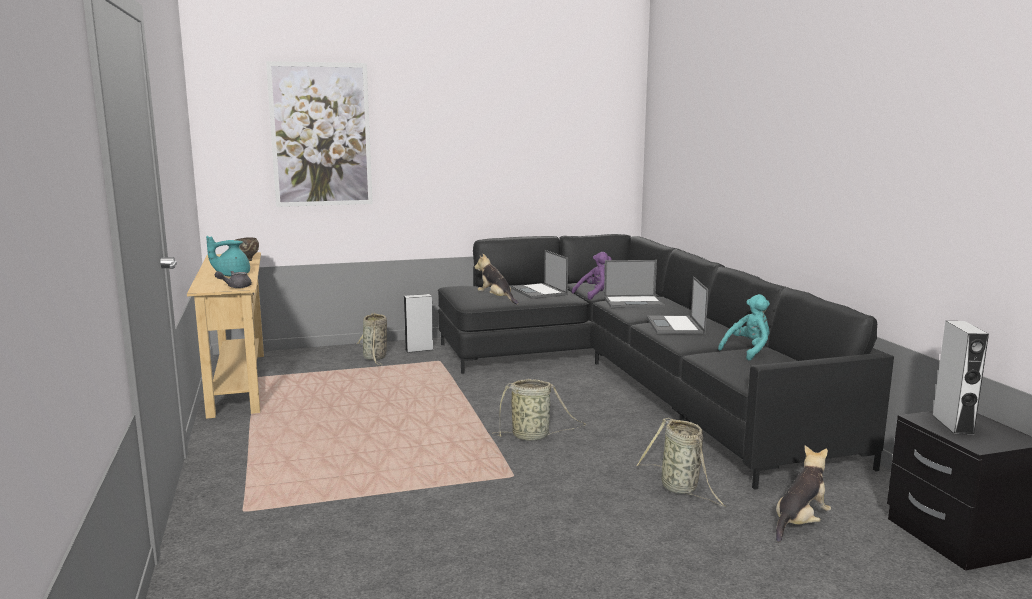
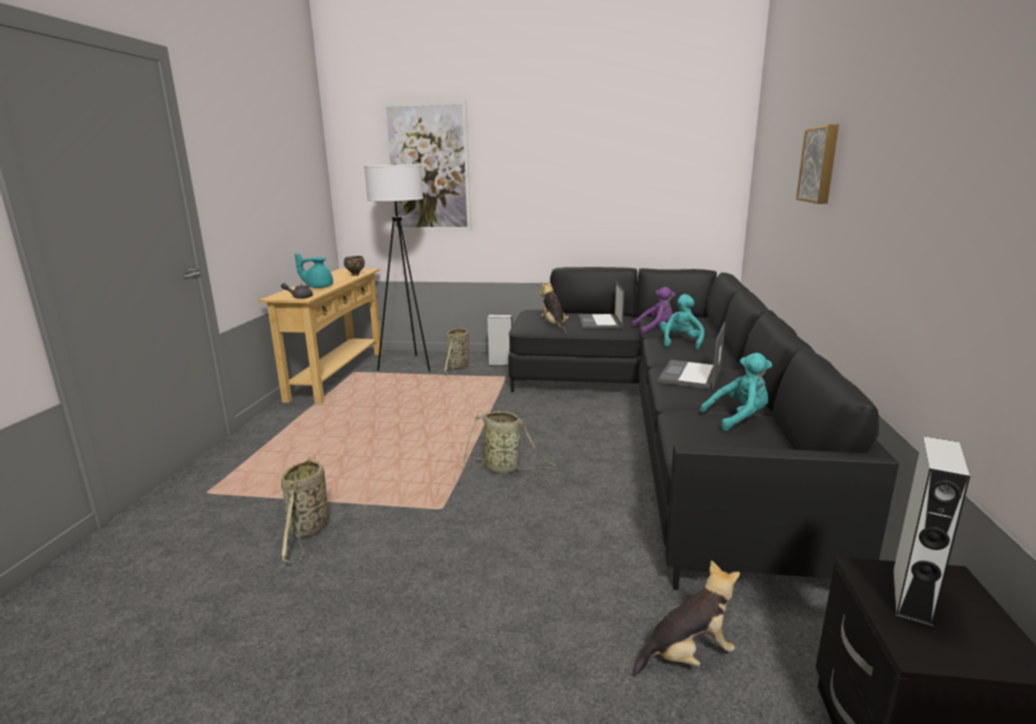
camera: 25 degrees right, 5 degrees up
laptop [604,260,665,308] -> turquoise plush toy [660,294,704,350]
basket [636,418,727,507] -> basket moved to [281,457,328,562]
none -> white floor lamp [364,164,430,372]
none -> picture [796,124,839,204]

